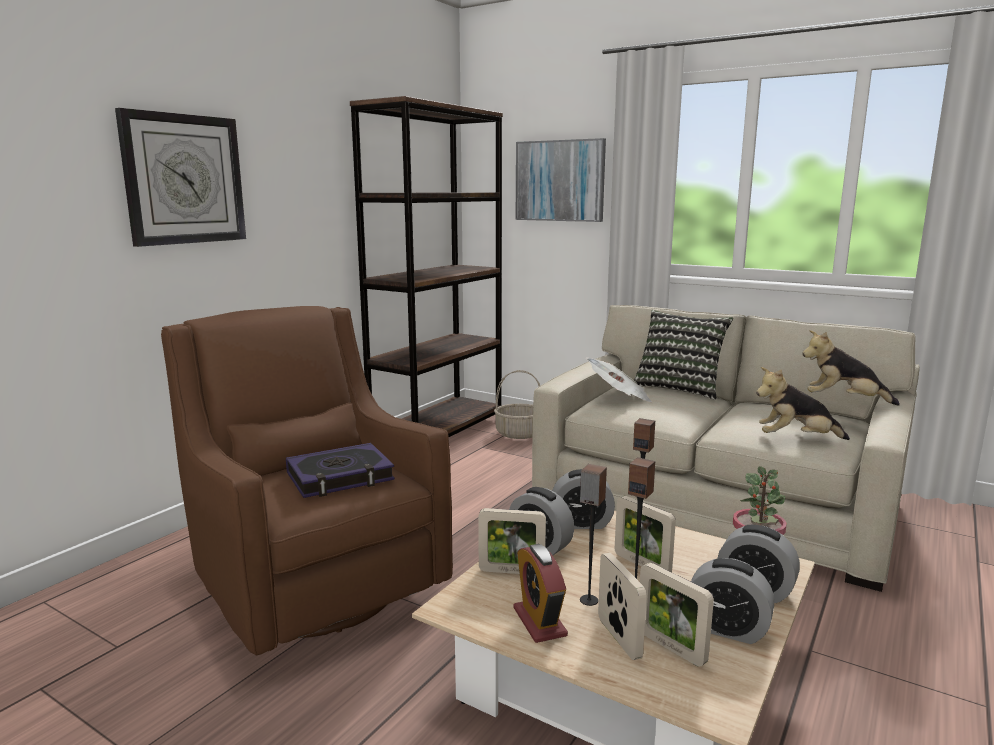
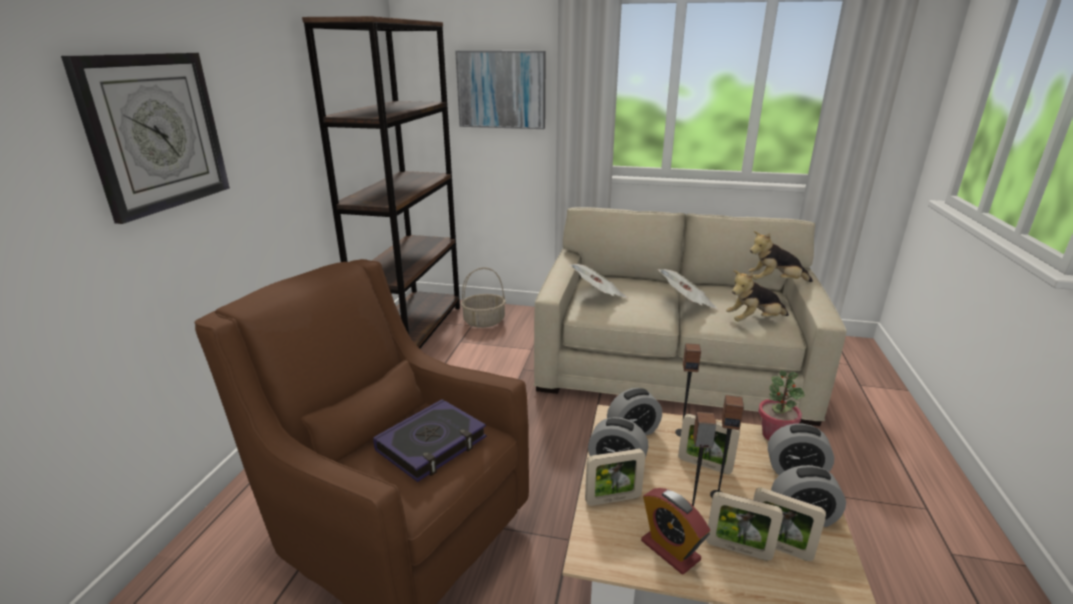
camera: 20 degrees left, 10 degrees up
picture frame [598,553,647,660] -> picture frame turned 150 degrees clockwise [706,492,783,561]
pillow [634,310,733,400] -> none
none -> newspaper [658,269,718,309]

